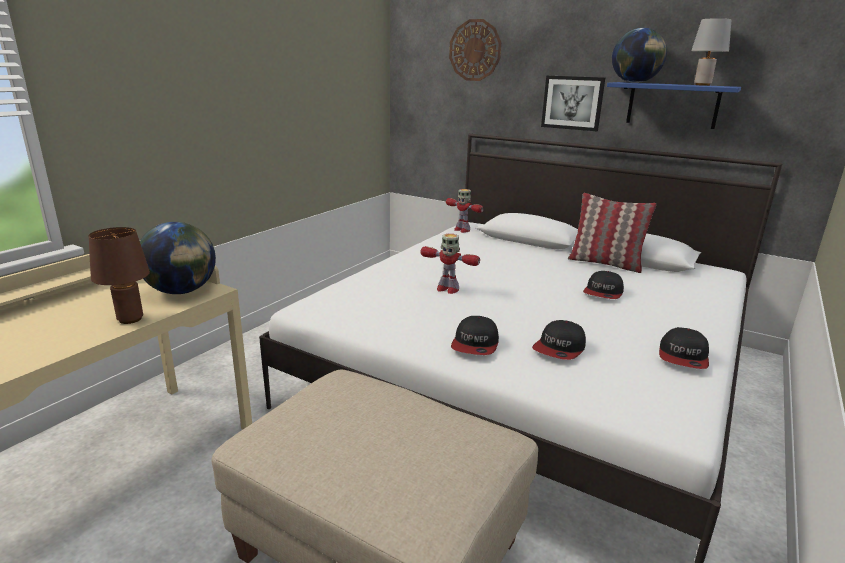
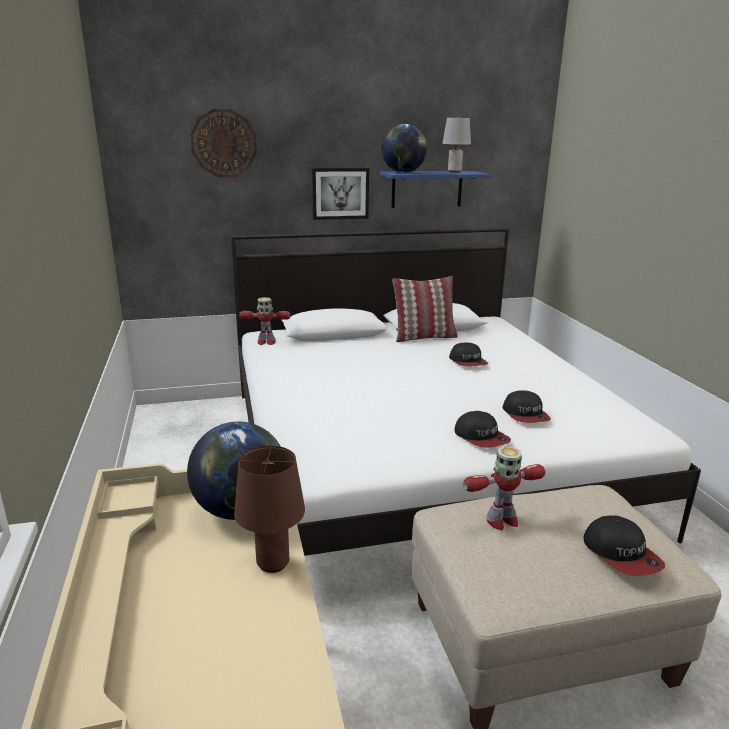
camera: 45 degrees left, 0 degrees up
toy robot [420,234,480,294] -> toy robot moved to [463,446,545,530]
cap [659,327,709,369] -> cap moved to [583,516,665,576]

